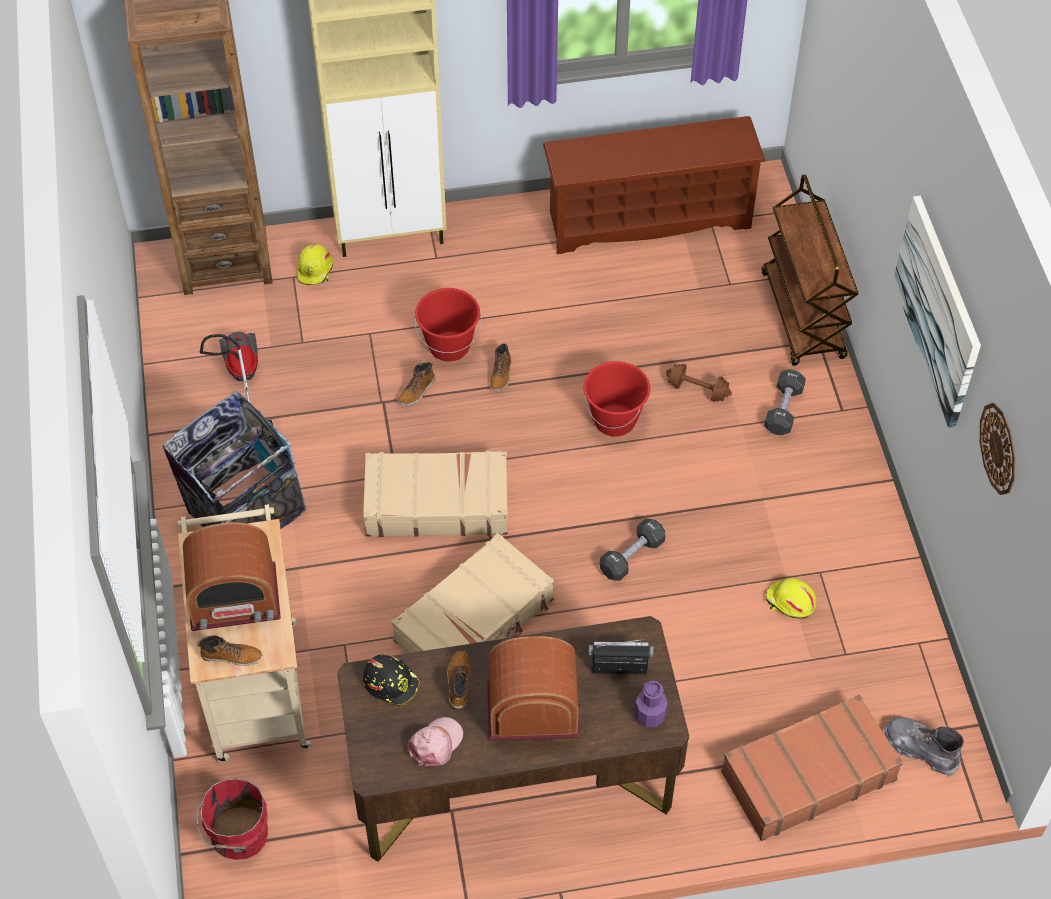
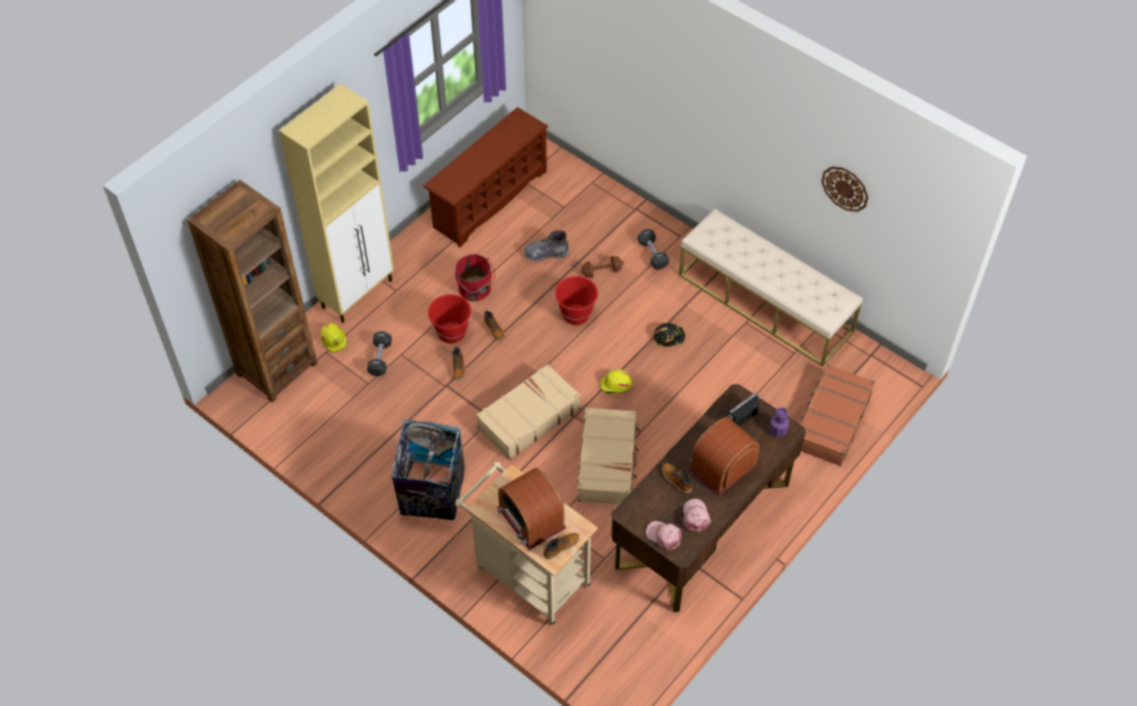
camera: 40 degrees left, 0 degrees up
radio [183,522,281,631] -> radio turned 105 degrees clockwise [498,468,566,550]
red bucket [196,779,268,860] -> red bucket moved to [455,254,495,302]
vacuum cleaner [199,332,273,426] -> none
black hard hat [363,655,420,706] -> black hard hat moved to [654,323,686,347]
black dumbbell [600,519,666,581] -> black dumbbell moved to [367,331,392,376]
brown cart [762,175,858,366] -> none
yellow hard hat [766,578,816,619] -> yellow hard hat moved to [600,370,633,396]
grey boot [884,717,964,777] -> grey boot moved to [524,230,569,262]
picture [893,195,981,428] -> none
none -> pink cap [646,521,682,550]
none -> beige bench [678,209,863,367]

